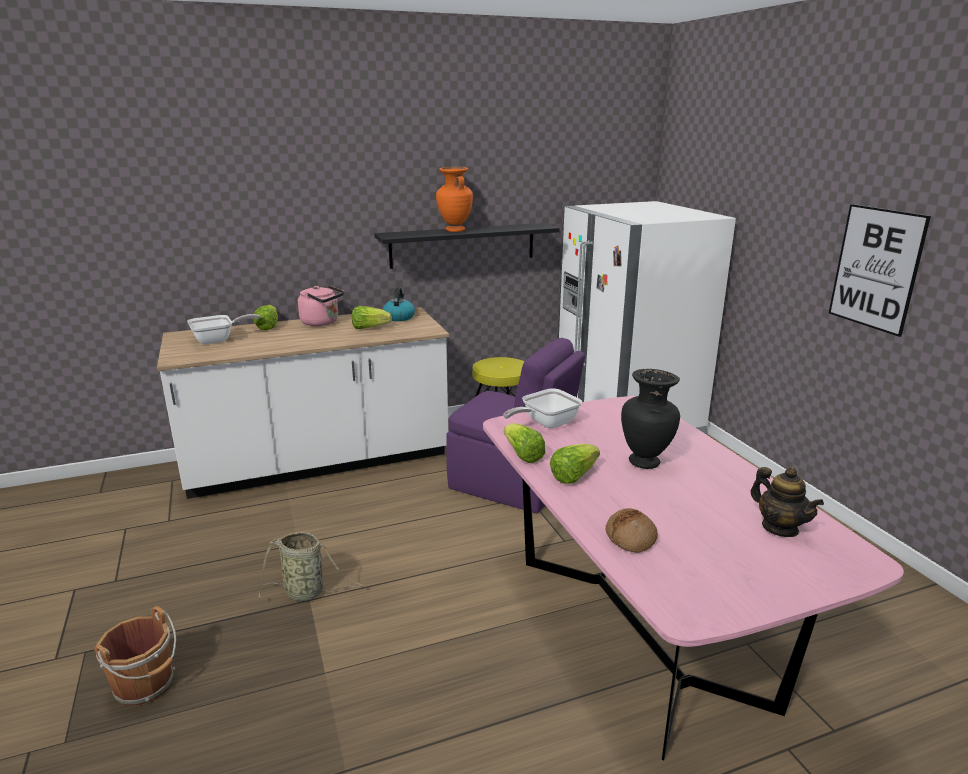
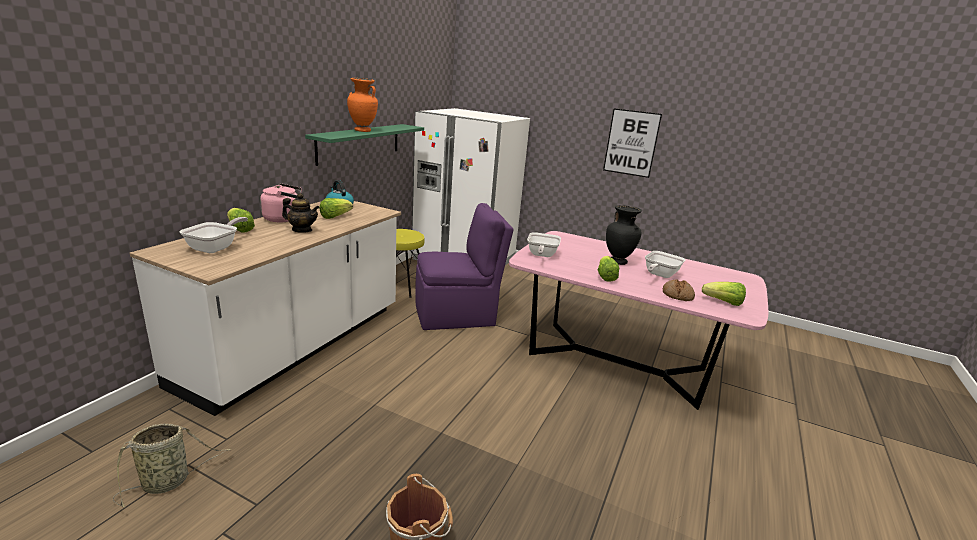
camera: 45 degrees left, 0 degrees up
basket [259,531,364,601] -> basket moved to [113,423,232,507]
black shelf [374,223,560,269] -> green shelf [305,124,424,166]
lettuce [504,423,545,463] -> lettuce moved to [702,282,746,306]
teapot [751,467,824,537] -> teapot moved to [282,193,320,233]
none -> frying pan [645,251,685,278]

